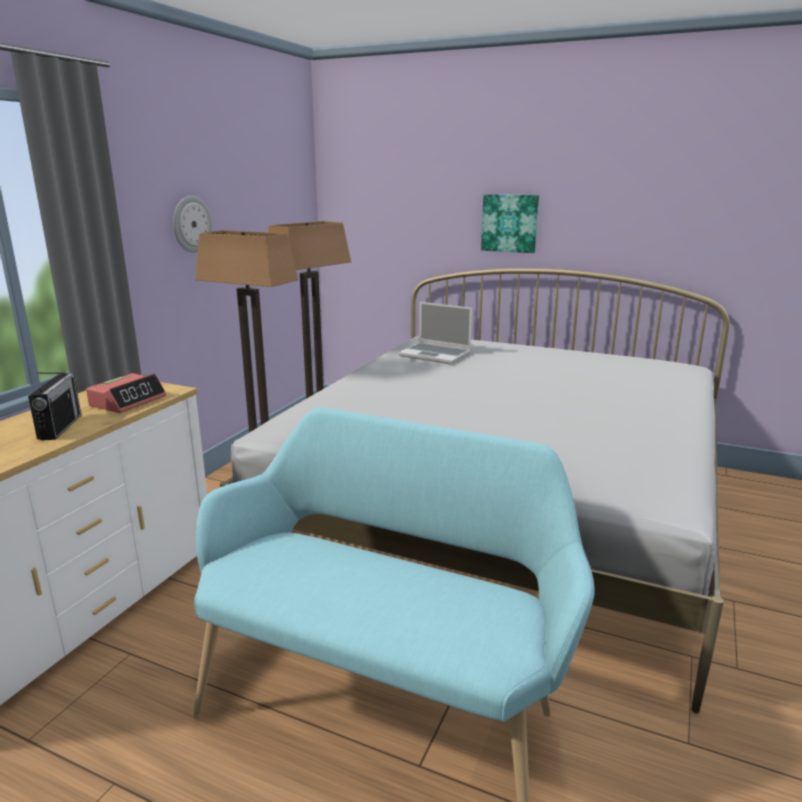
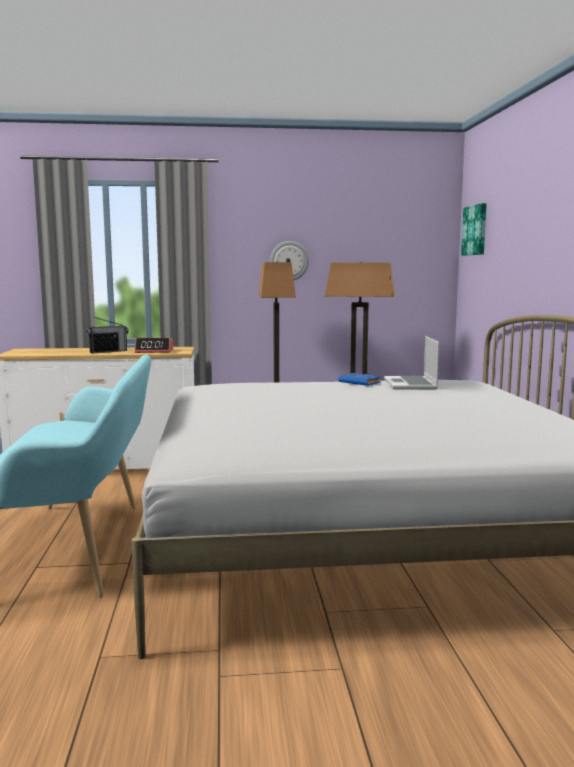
camera: 60 degrees right, 10 degrees down
picture [481,194,539,253] -> picture moved to [461,203,487,256]
none -> blue book [338,373,381,386]

